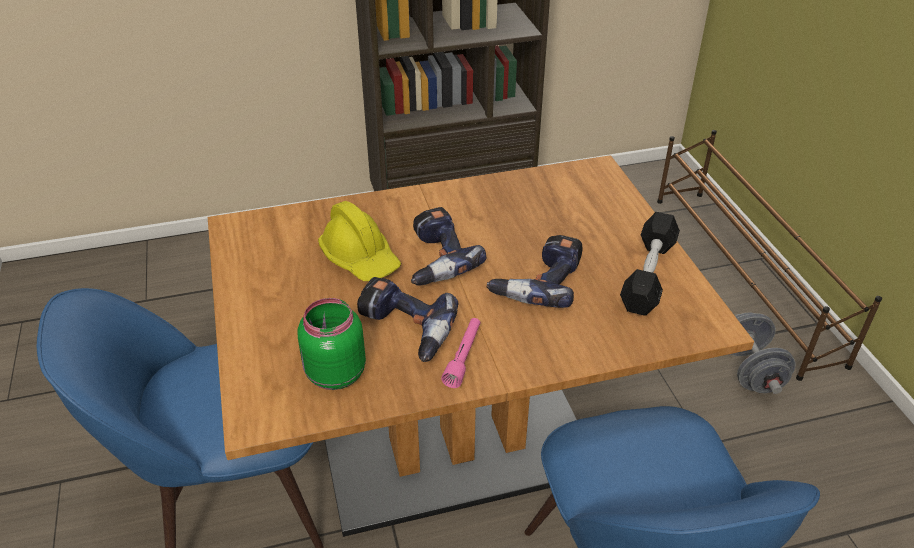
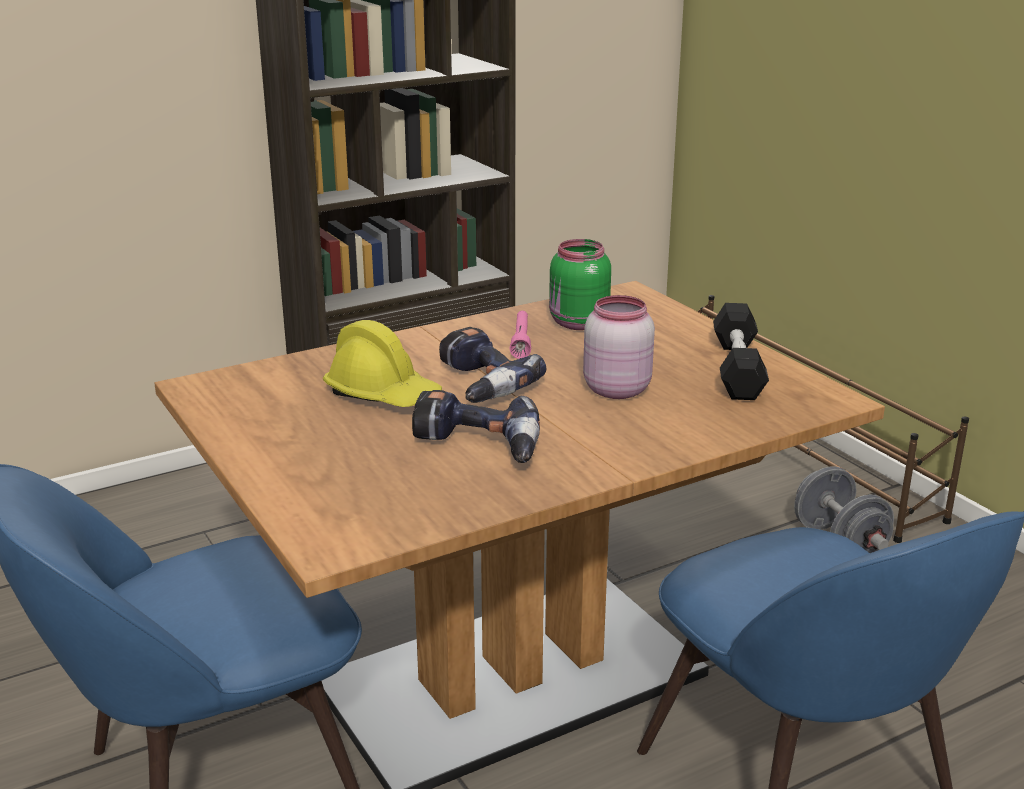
camera: 15 degrees left, 15 degrees down
green jar [297,298,366,390] -> green jar moved to [549,239,611,330]
pink flashlight [441,318,480,388] -> pink flashlight moved to [510,311,531,359]
power drill [487,235,582,308] -> pink jar [583,295,655,399]

